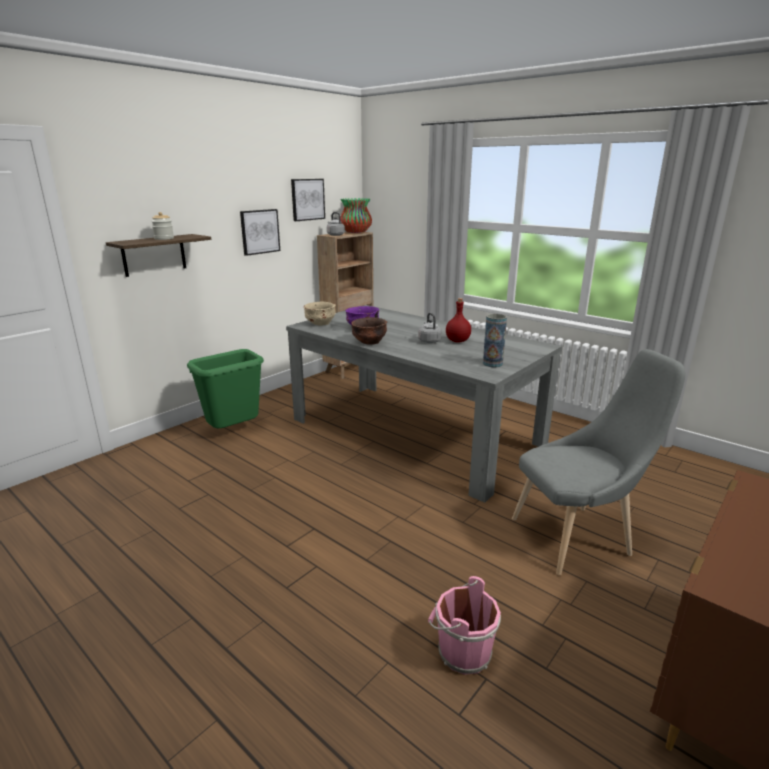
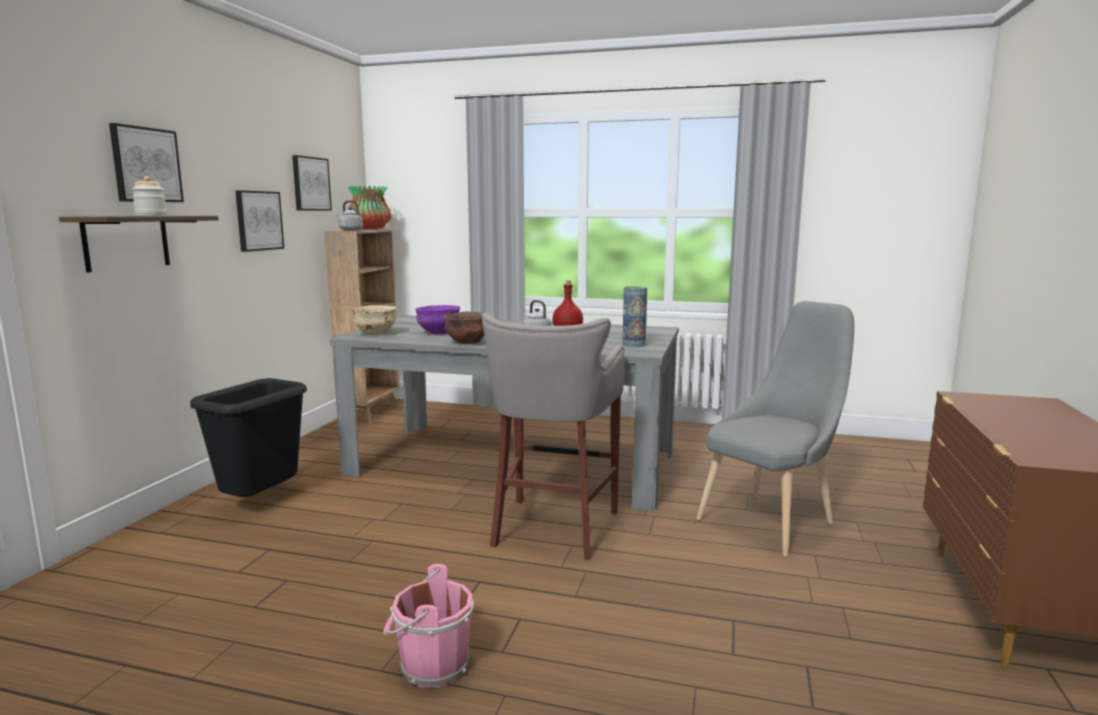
camera: 25 degrees left, 10 degrees down
green trash can [187,349,264,428] -> black trash can [190,378,307,497]
pink bucket [428,576,501,675] -> pink bucket moved to [383,564,474,688]
none -> picture [109,123,184,202]
none -> grey stool [481,313,625,560]

